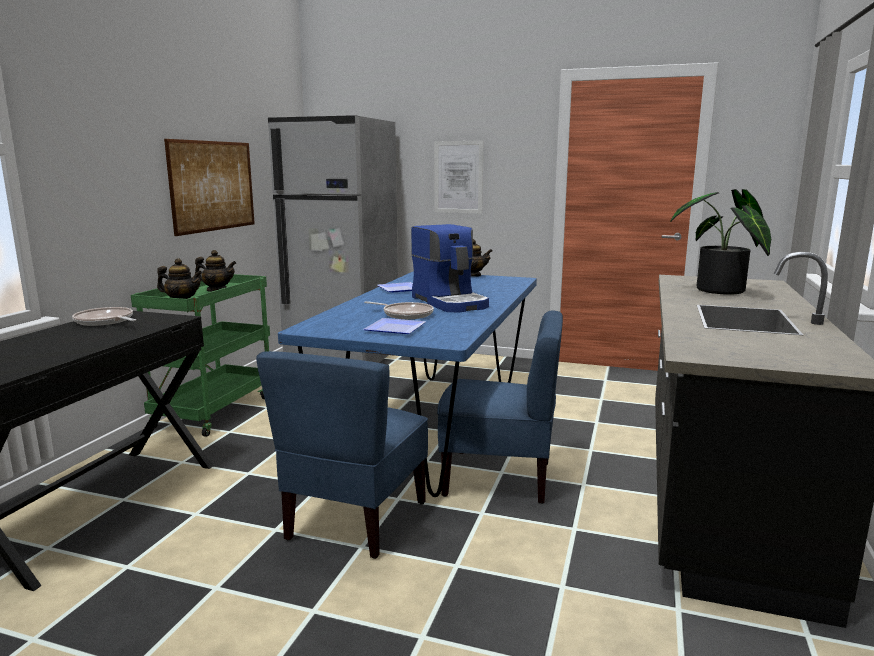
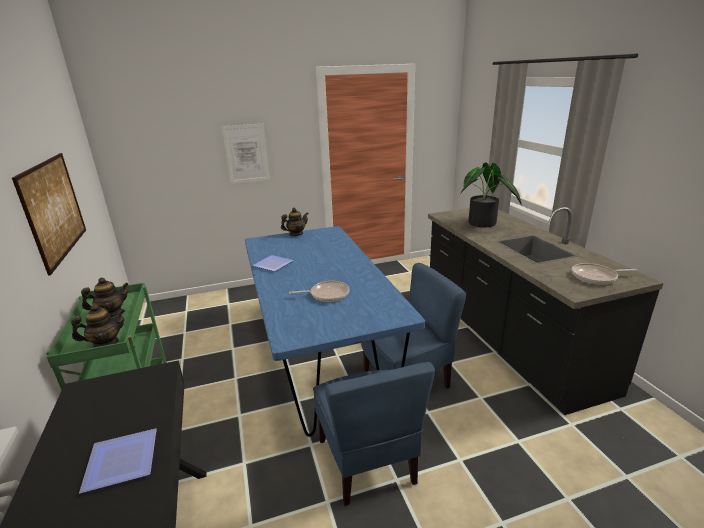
camera: 35 degrees left, 10 degrees up
frying pan [72,307,136,326] -> frying pan moved to [572,263,638,284]
grey fridge [268,115,398,363] -> none
plate [363,318,426,334] -> plate moved to [79,428,157,493]
coffee machine [411,224,489,313] -> none

